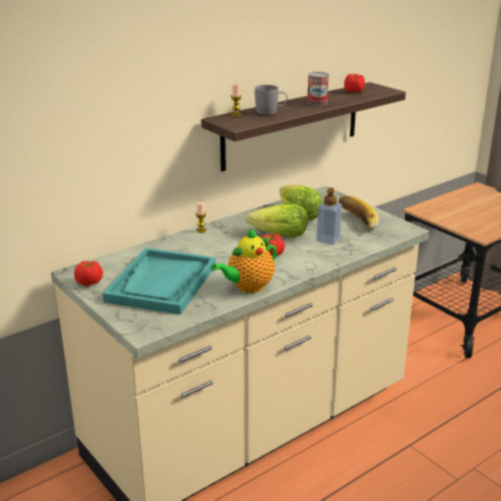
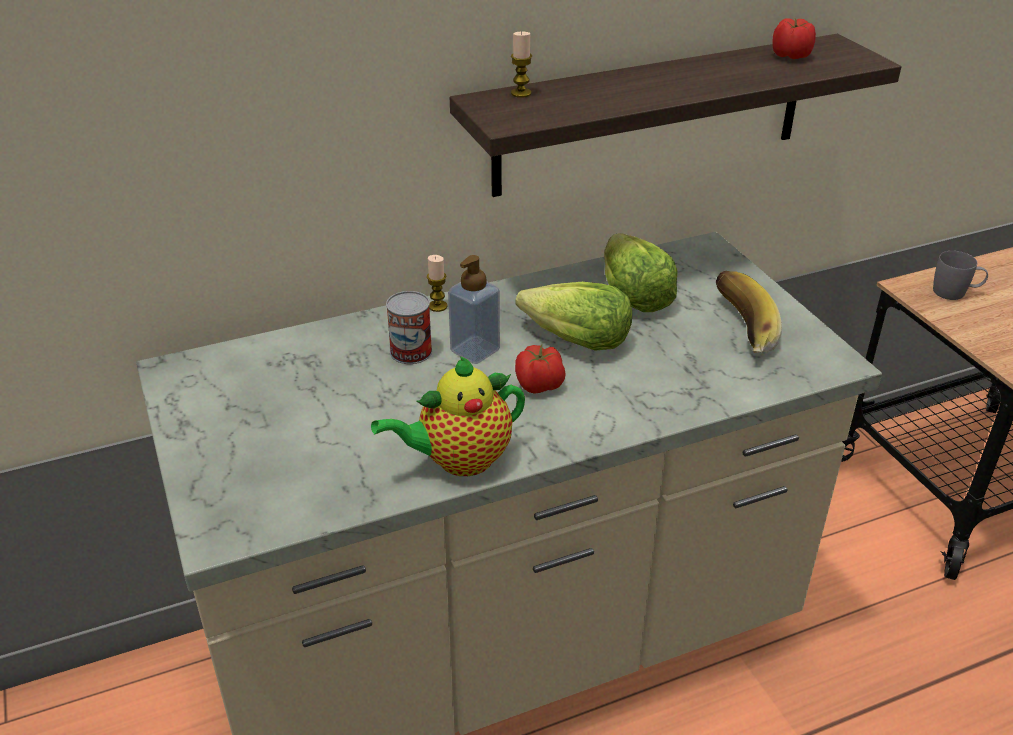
camera: 15 degrees right, 10 degrees up
tomato [74,261,103,286] -> none
turquoise tray [103,248,216,315] -> none
grey mug [255,85,288,115] -> grey mug moved to [933,251,988,300]
can [307,72,329,106] -> can moved to [386,291,432,364]
soap dispenser [316,187,342,245] -> soap dispenser moved to [448,255,500,364]

